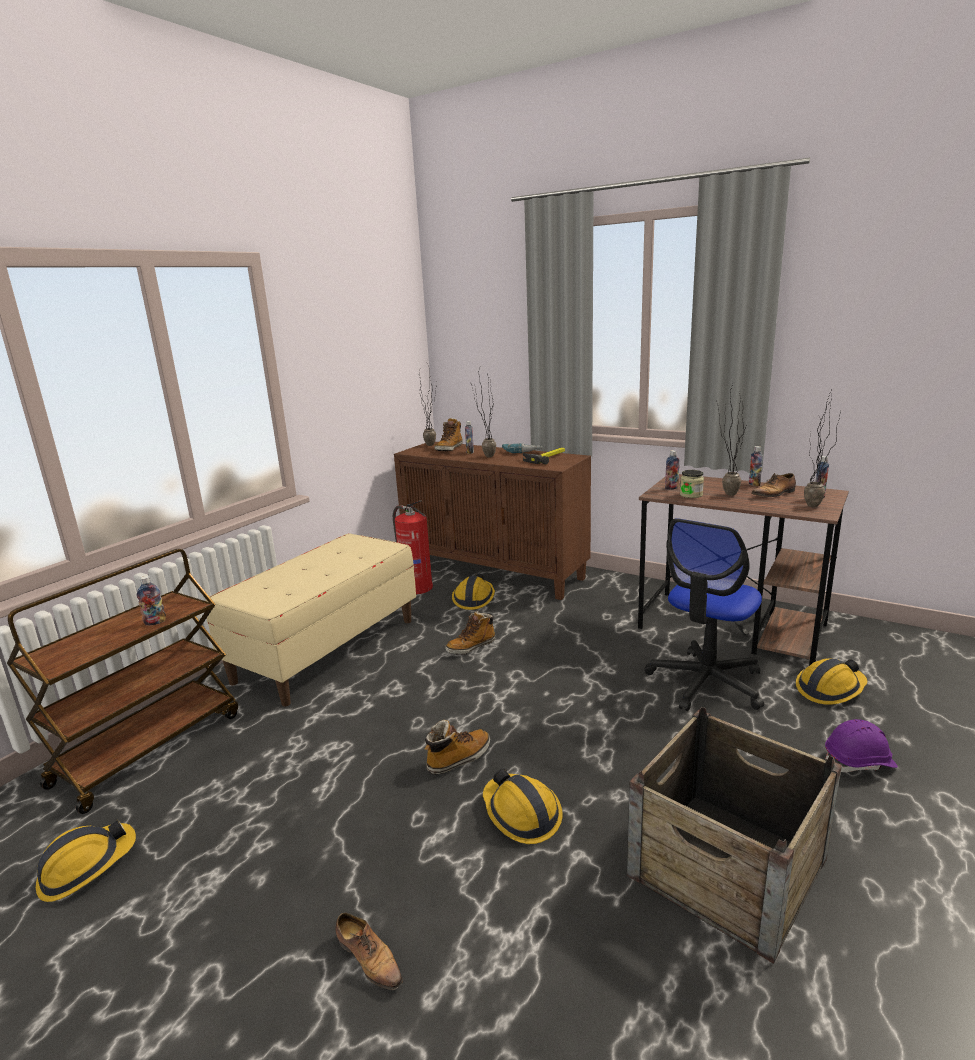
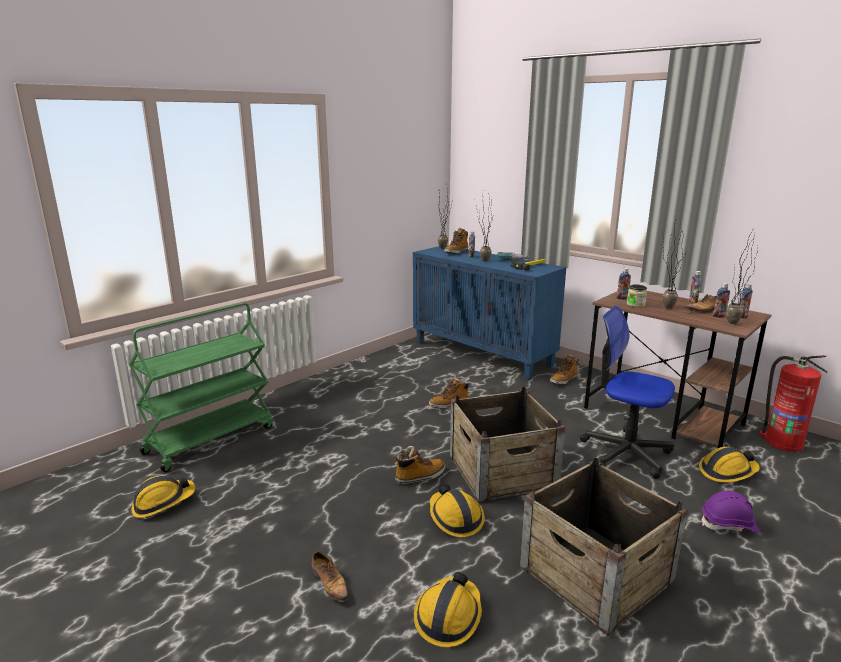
camera: 10 degrees right, 0 degrees up
brown cart [7,549,238,814] -> green cart [129,303,273,472]
bottle [137,576,166,625] -> bottle moved to [713,283,730,318]
beige bench [206,534,416,707] -> none
fire extinguisher [393,500,433,594] -> fire extinguisher moved to [759,355,828,452]
brown cabinet [394,442,591,600] -> blue cabinet [413,246,566,380]
hard hat [452,573,495,610] -> hard hat moved to [414,572,482,647]
office chair [644,518,764,711] -> office chair turned 75 degrees clockwise [580,305,675,479]
none -> crate [450,386,565,503]
none -> boot [550,354,578,384]

